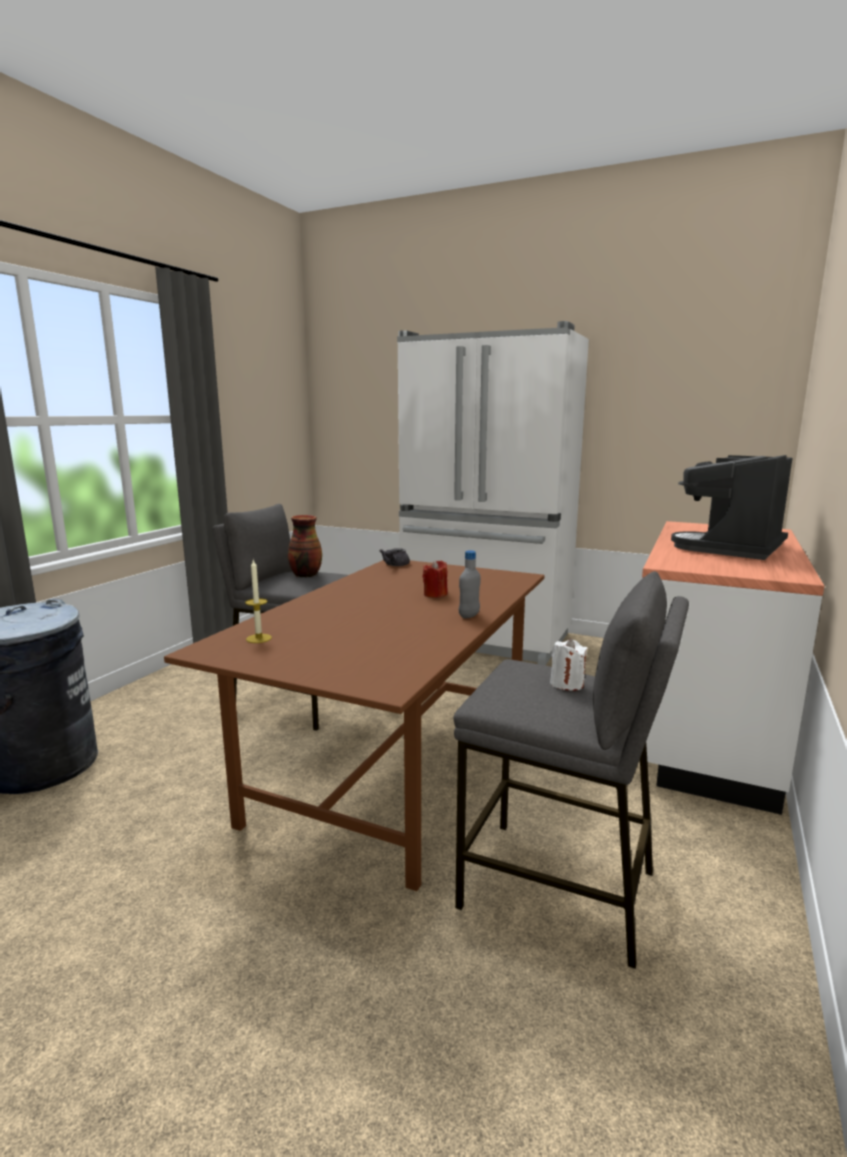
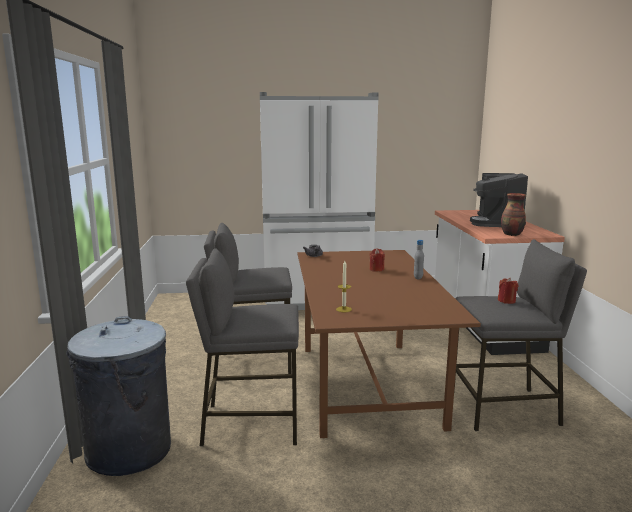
camera: 30 degrees left, 0 degrees up
vase [288,515,322,577] -> vase moved to [501,193,526,236]
white candle [550,638,588,691] -> red candle [498,278,518,304]
none -> grey stool [186,248,299,446]

